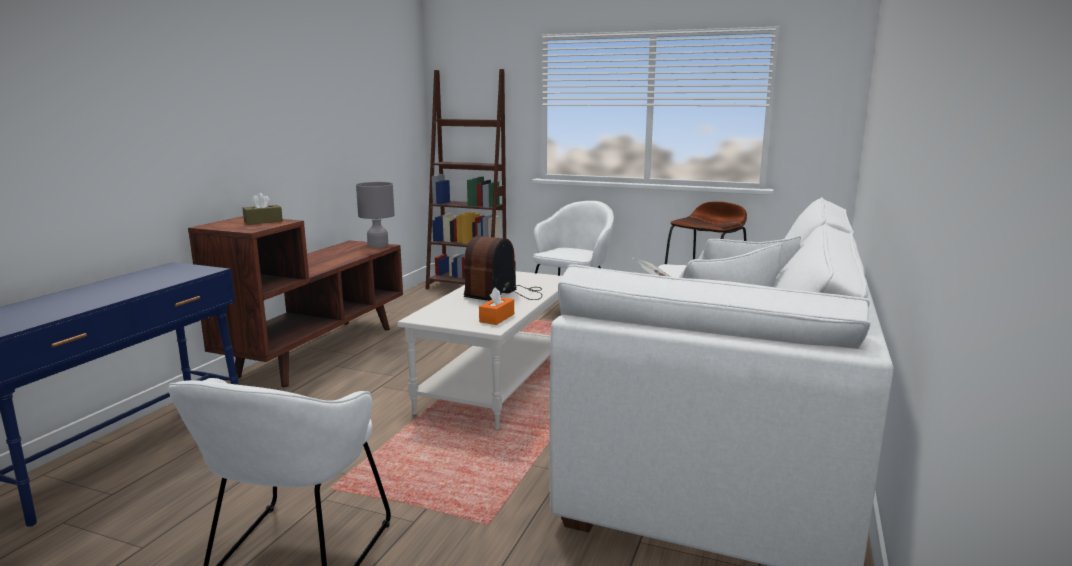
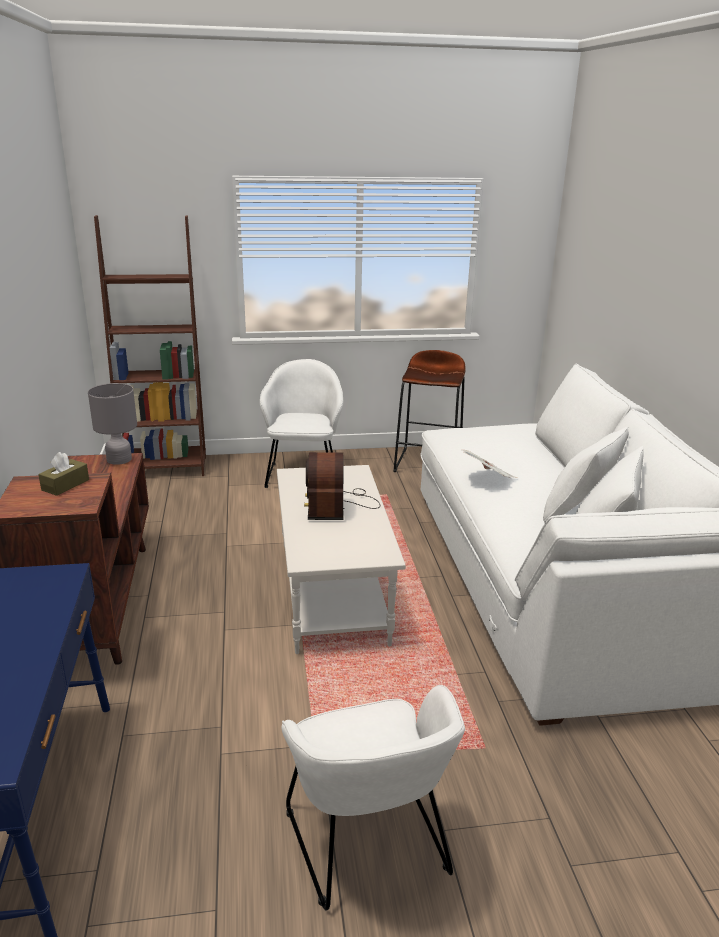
camera: 30 degrees left, 10 degrees up
orange tissue box [479,287,514,325] -> none

